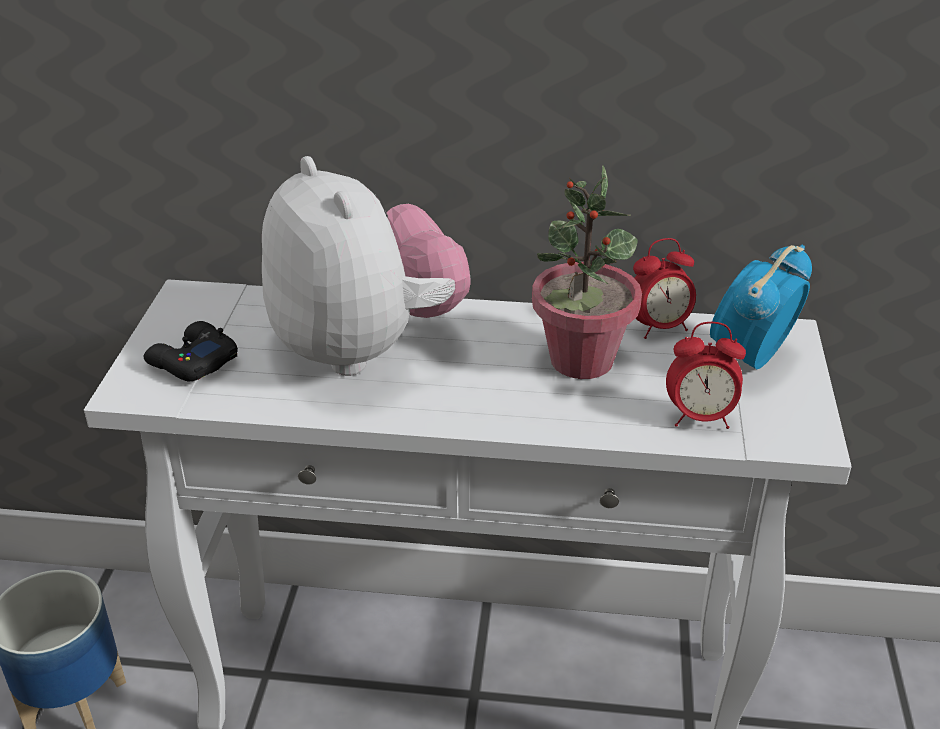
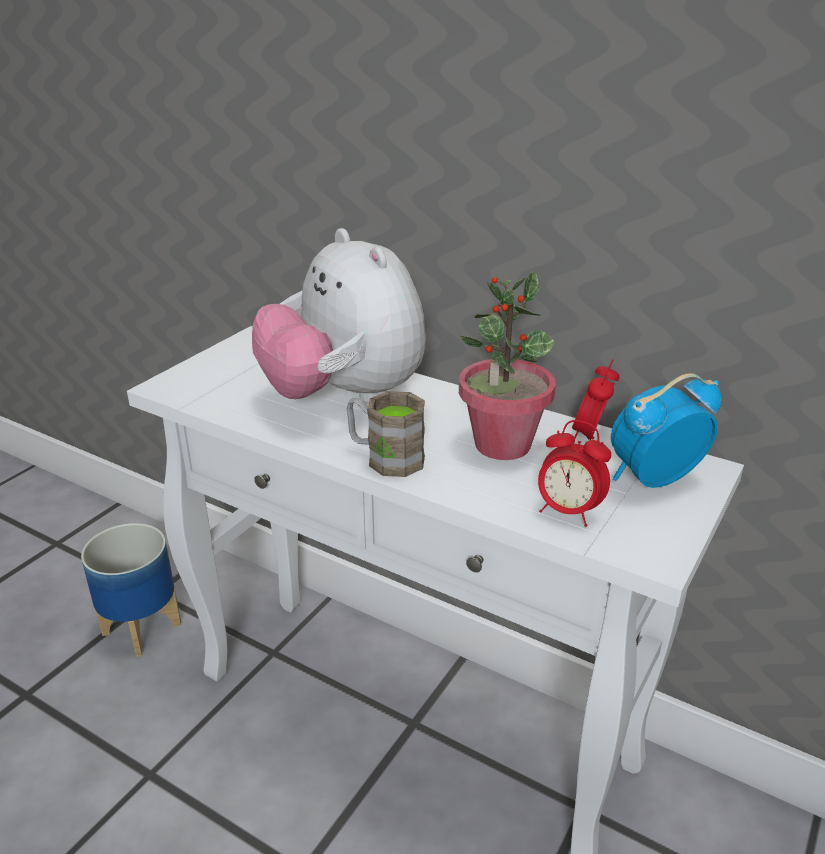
camera: 25 degrees right, 5 degrees down
black game controller [144,321,238,381] -> none
plush toy [262,156,470,376] -> plush toy turned 150 degrees clockwise [252,228,426,404]
alarm clock [633,238,696,339] -> alarm clock turned 105 degrees clockwise [572,359,619,444]
none -> brown mug [347,391,425,477]

